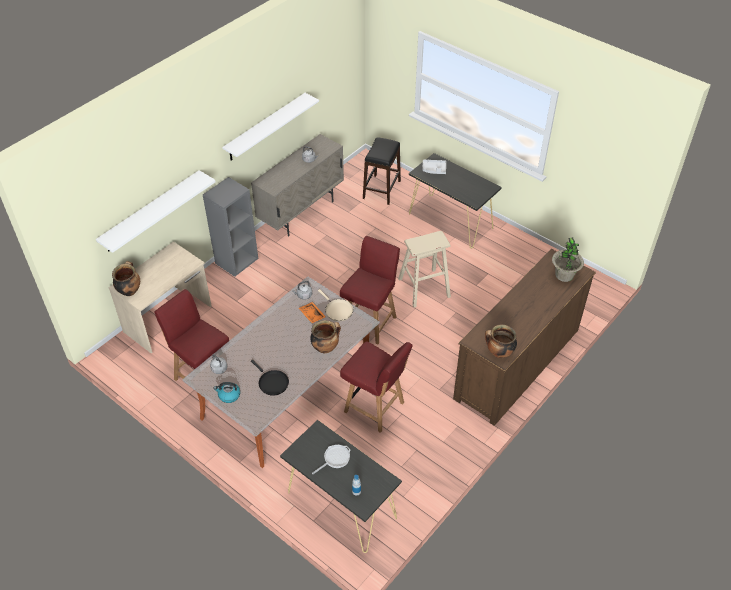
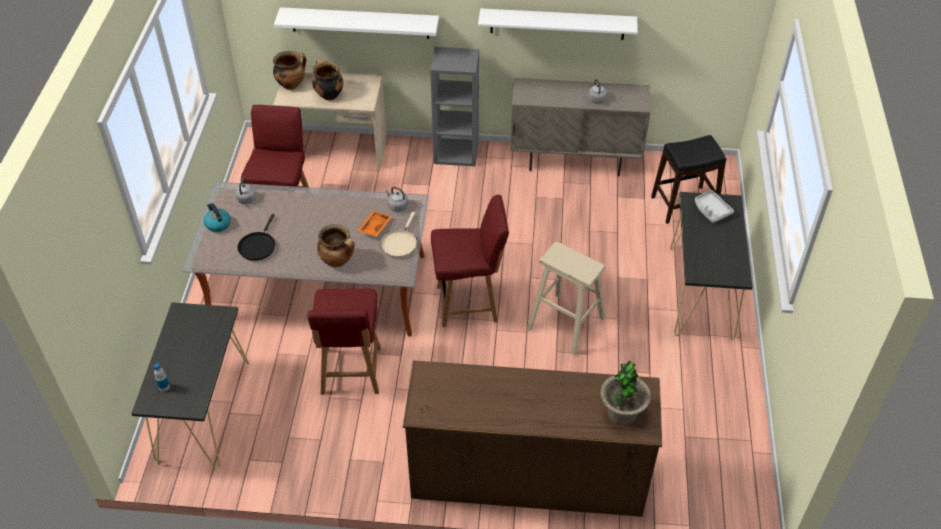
camera: 55 degrees right, 0 degrees up
frying pan [312,445,350,474] -> none
cooking pot [485,324,517,358] -> cooking pot moved to [312,60,344,101]

